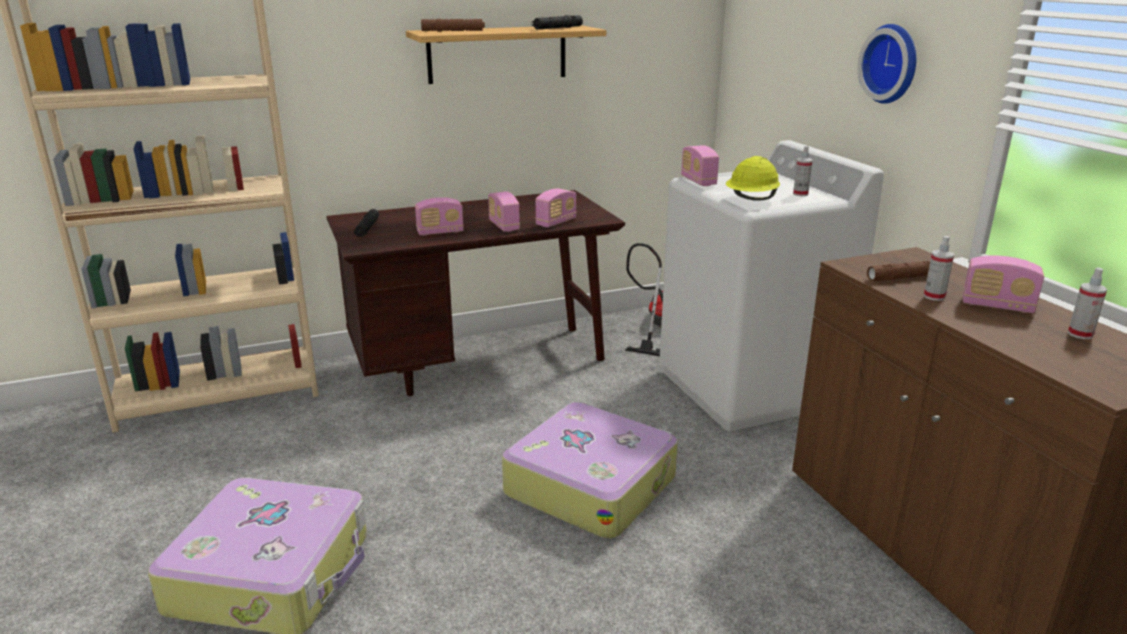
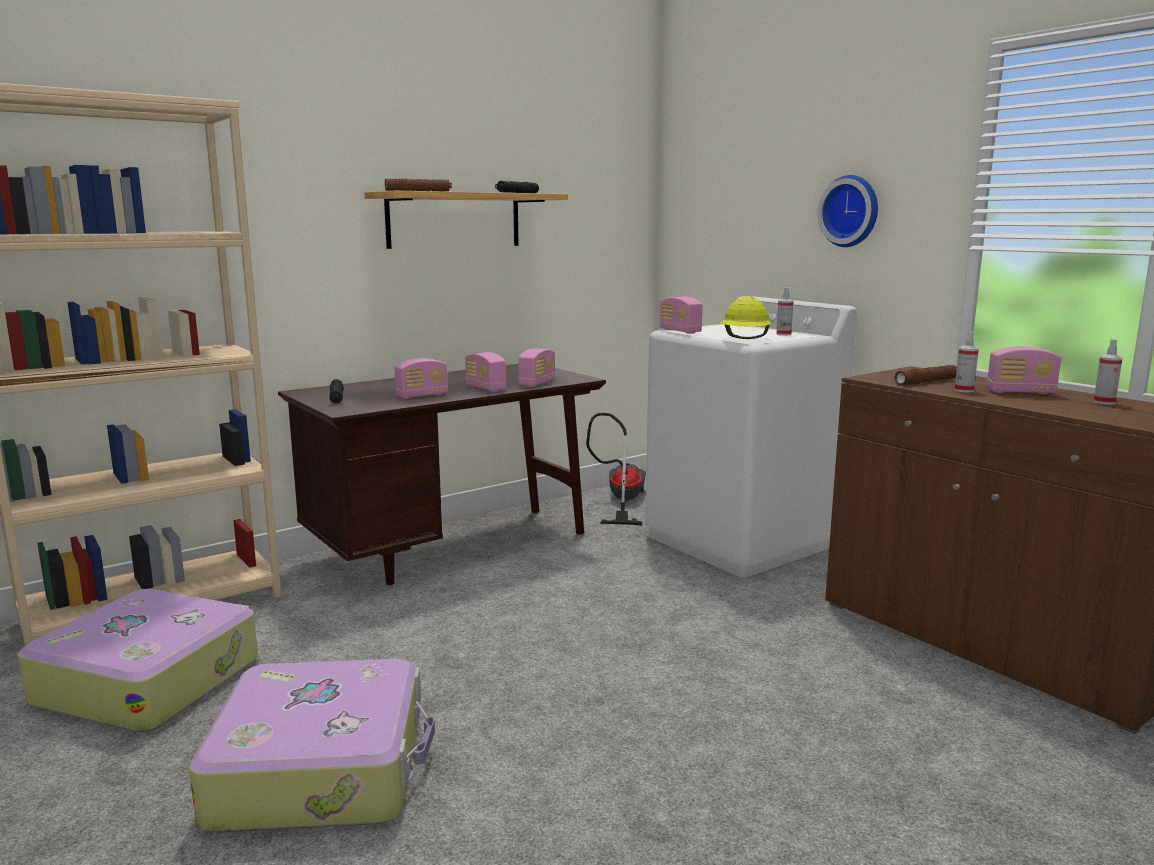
camera: 15 degrees left, 10 degrees down
suitcase [502,402,678,539] -> suitcase moved to [18,589,258,732]

